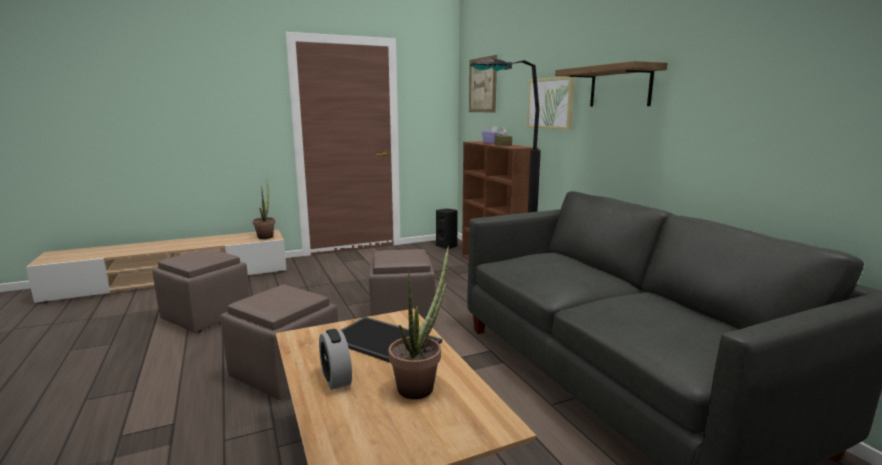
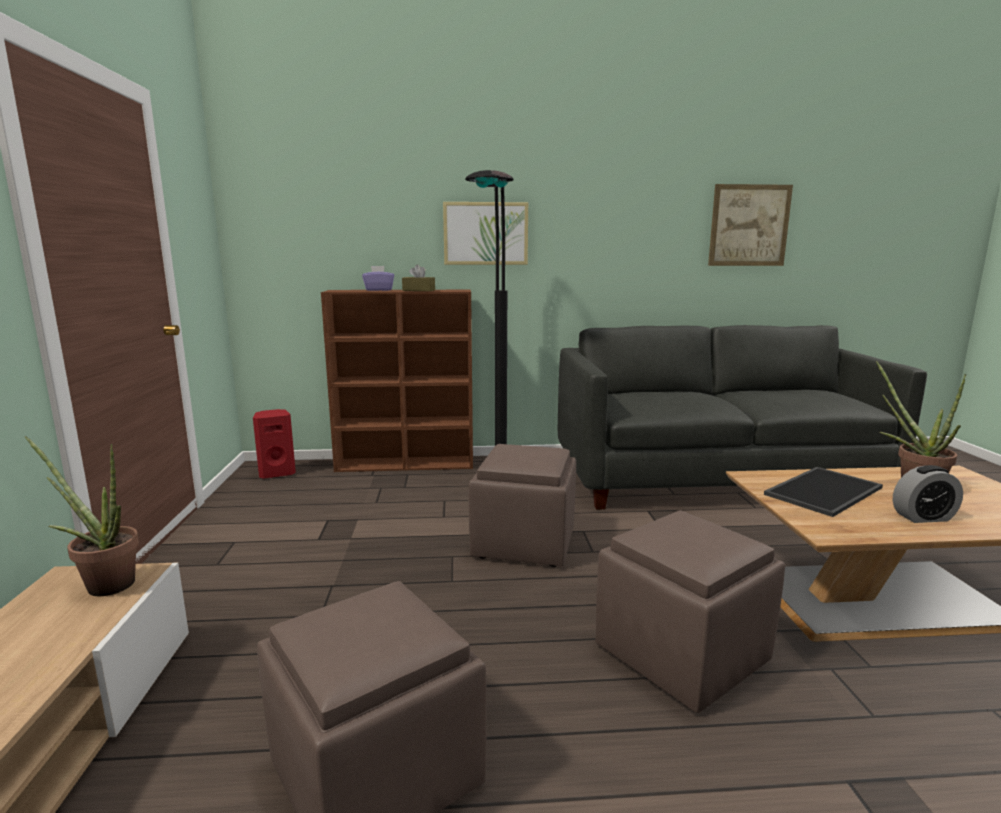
camera: 70 degrees left, 0 degrees up
black speaker [436,209,458,249] -> red speaker [253,409,296,479]
picture [469,55,497,113] -> picture moved to [708,184,793,266]
shelf [555,61,667,107] -> none

